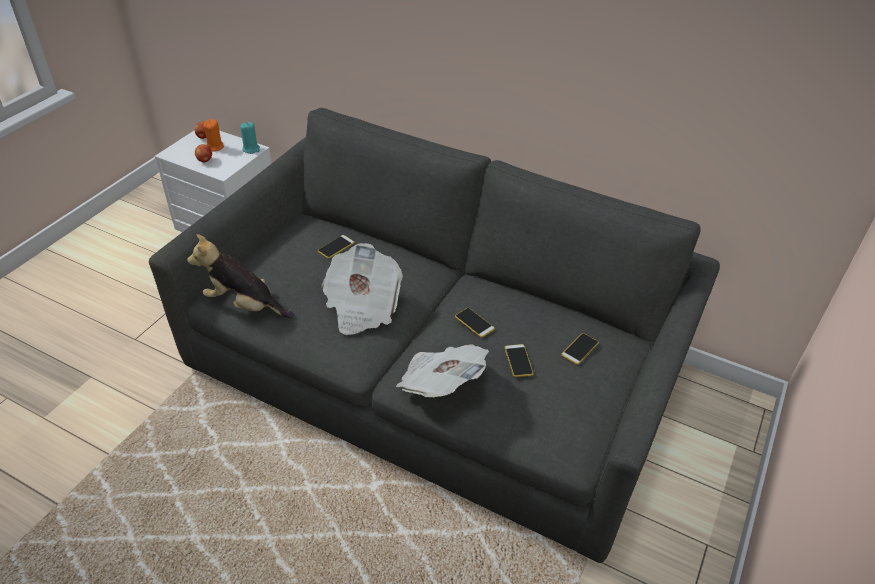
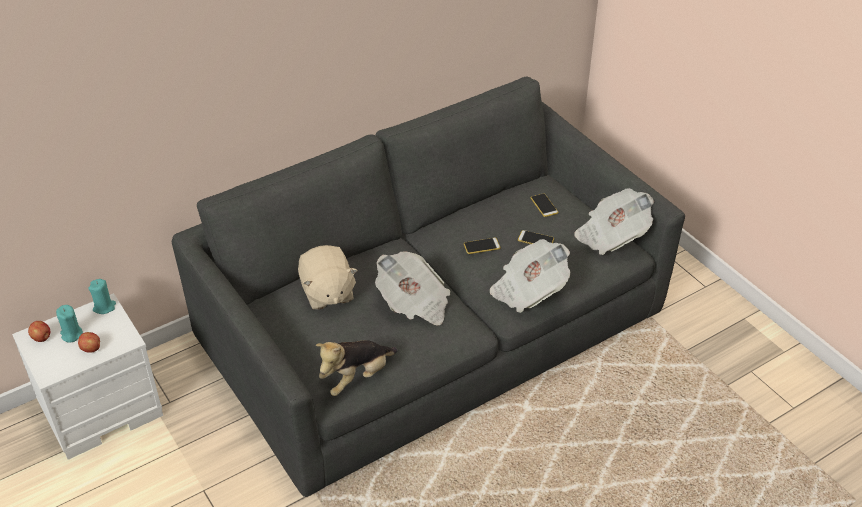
camera: 60 degrees left, 0 degrees up
orange candle [203,119,224,152] -> turquoise candle [56,305,83,342]
phone [317,235,354,259] -> beige plush toy [298,245,358,310]
none -> newspaper [574,188,654,255]

